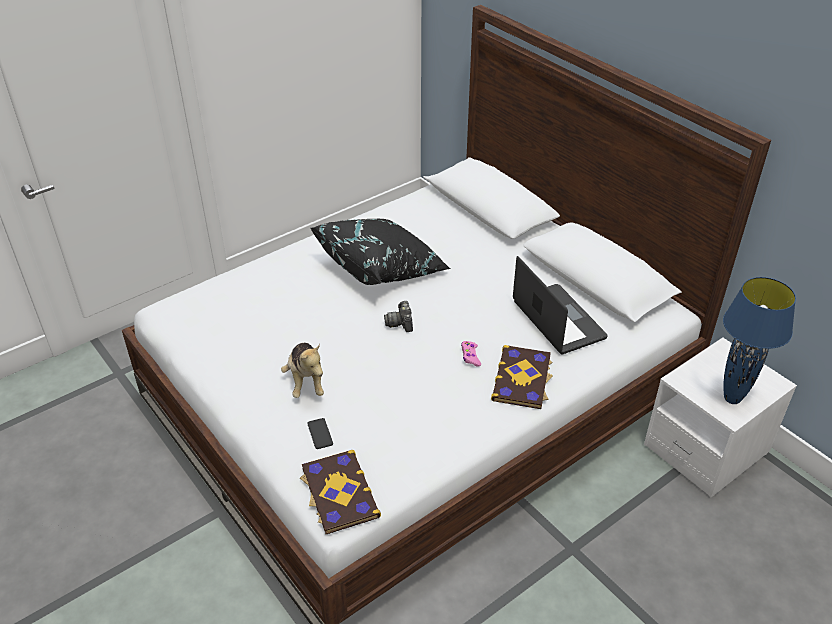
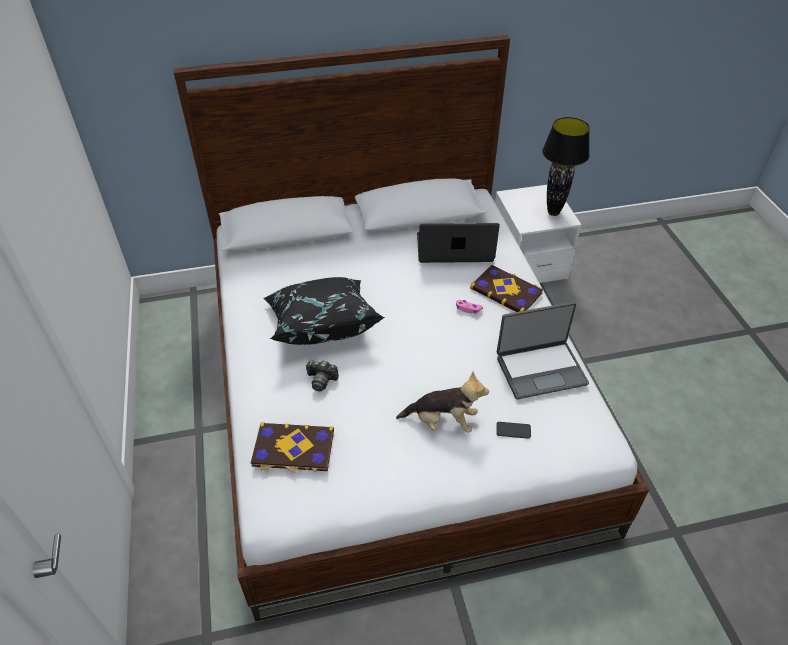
camera: 65 degrees left, 5 degrees up
book [300,450,381,534] -> book moved to [251,422,334,472]
camera [384,301,413,332] -> camera moved to [306,360,339,391]
blue table lamp [723,277,796,404] -> black table lamp [542,117,590,216]
none -> laptop [496,302,589,399]

